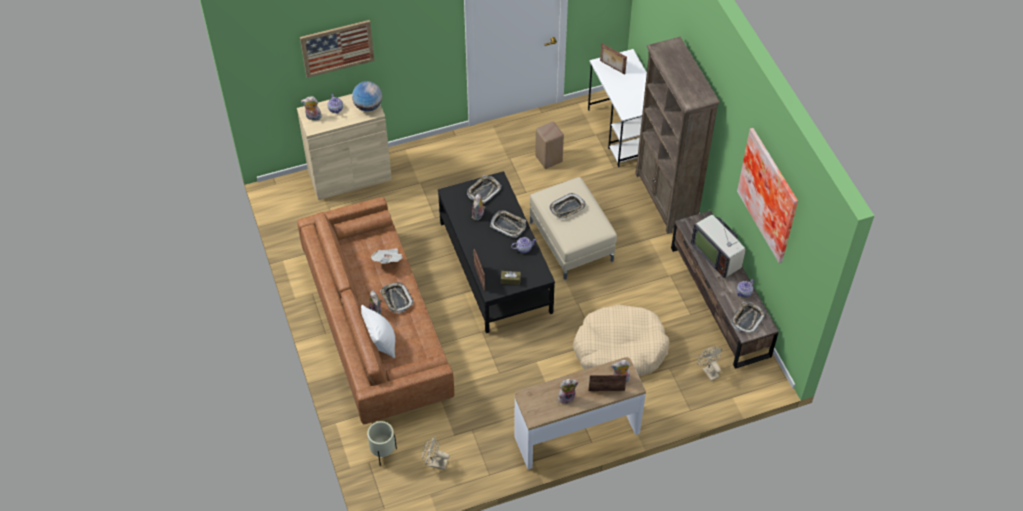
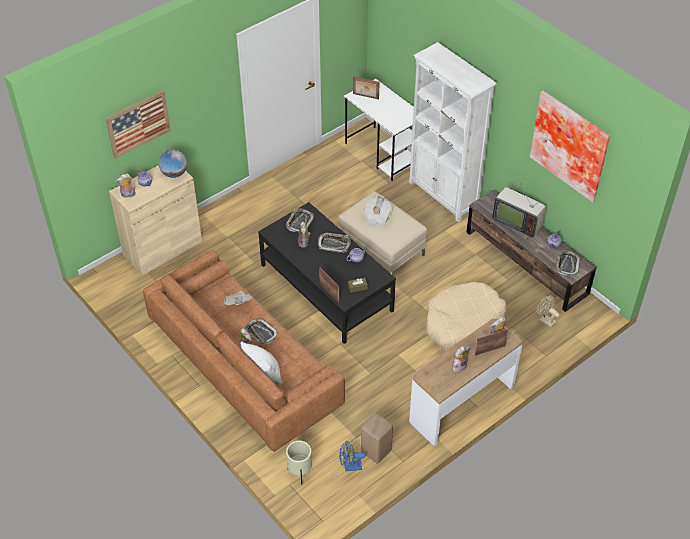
camera: 20 degrees left, 5 degrees down
beige fan [422,437,450,470] -> blue fan [339,441,366,471]
beige stool [535,122,564,169] -> beige stool moved to [361,413,393,464]
tray [549,193,586,219] -> newspaper [364,196,392,227]
brown bookcase [635,37,720,234] -> white bookcase [409,42,497,222]

